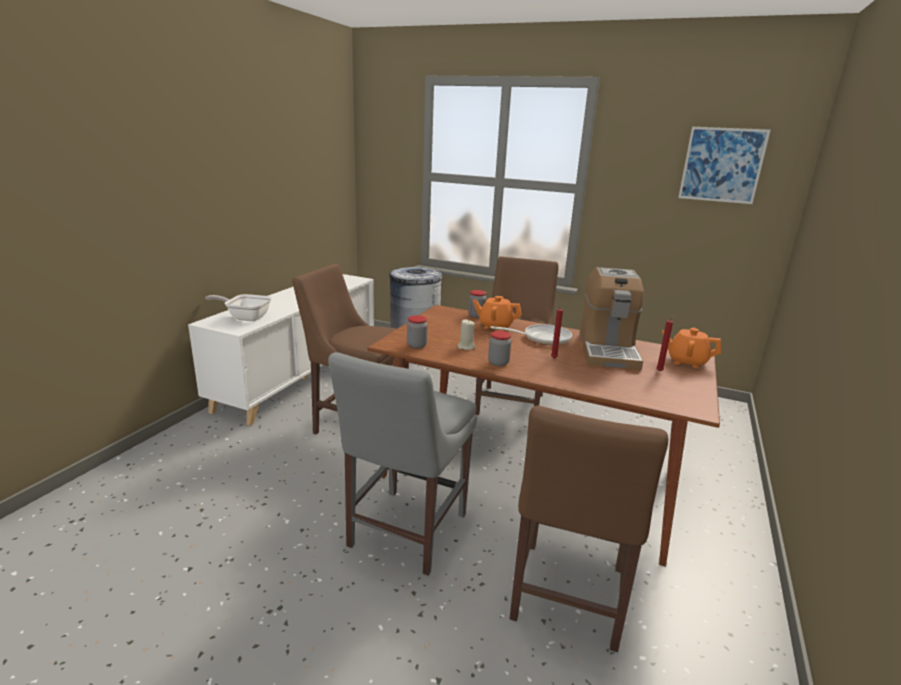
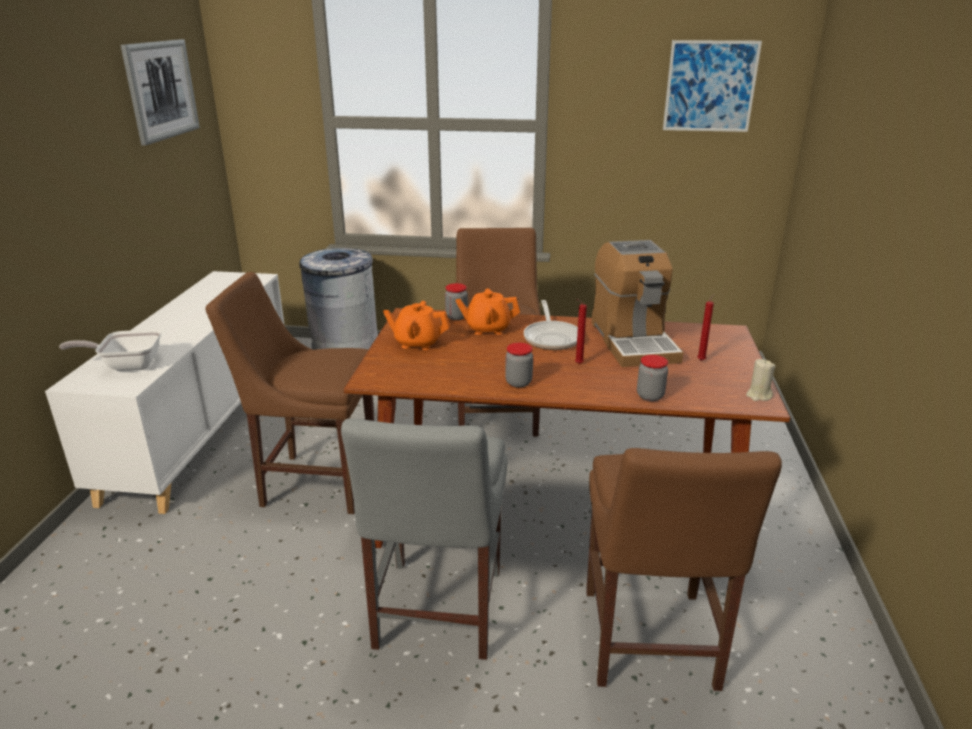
camera: 15 degrees left, 5 degrees up
jar [407,315,428,349] -> jar moved to [637,355,668,401]
beige candle [458,319,475,350] -> beige candle moved to [746,359,776,401]
frying pan [491,324,572,345] -> frying pan turned 105 degrees clockwise [524,300,578,350]
orange teapot [662,328,721,369] -> orange teapot moved to [383,301,450,350]
none -> picture [121,39,200,146]

